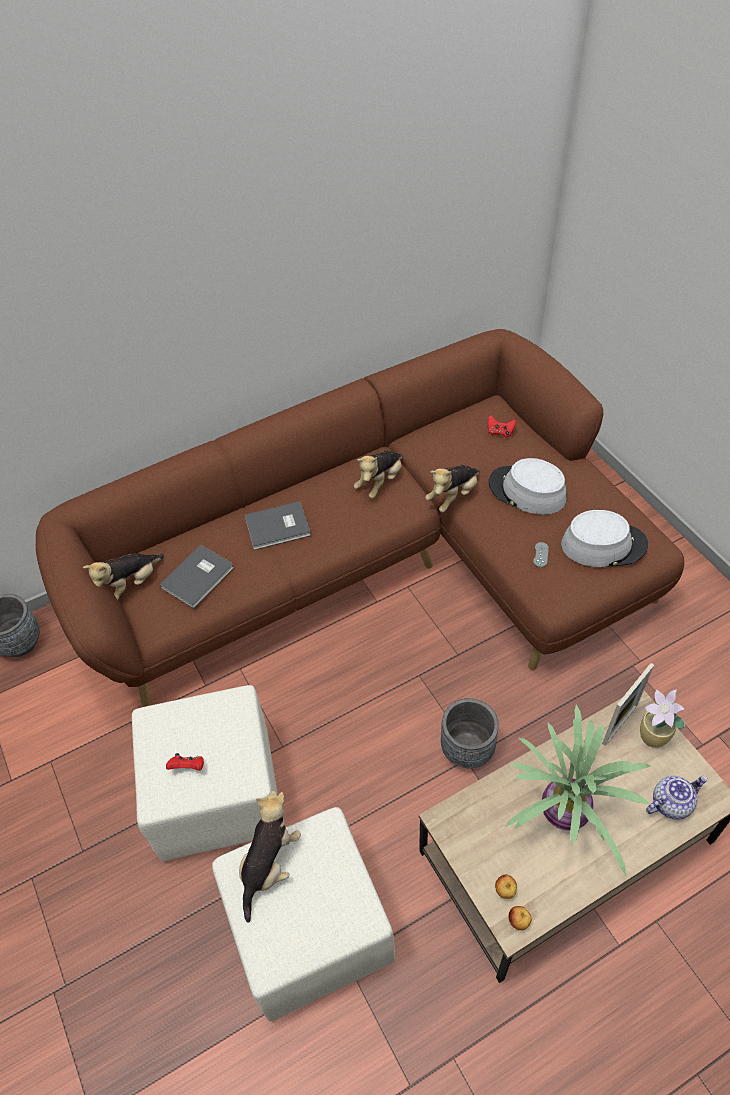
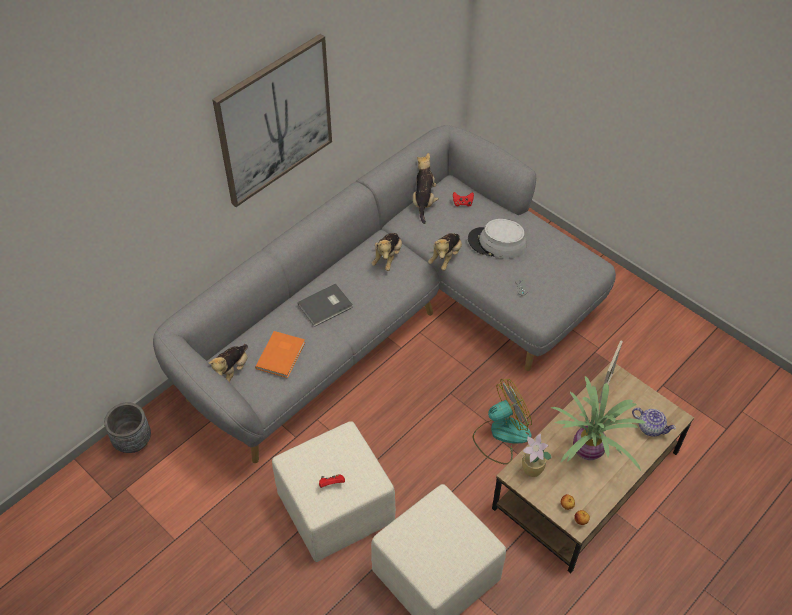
camera: 20 degrees left, 0 degrees up
brown sofa [36,329,684,707] -> grey sofa [153,125,616,463]
grey book [160,545,234,609] -> orange book [255,331,305,378]
plush toy [239,791,301,923] -> plush toy moved to [413,153,439,224]
grey planter [441,698,499,768] -> fan [473,379,532,465]
grey hat [561,510,648,567] -> none
potted plant [640,689,685,748] -> potted plant moved to [522,434,551,477]
teapot [646,776,708,820] -> teapot turned 75 degrees clockwise [632,408,676,437]
none -> picture [212,34,332,207]

